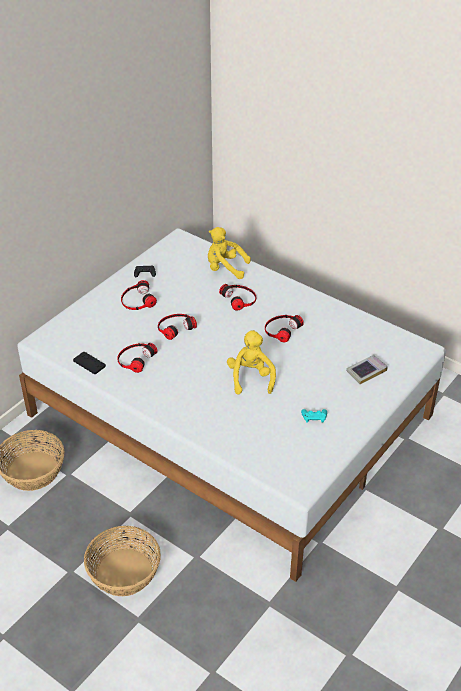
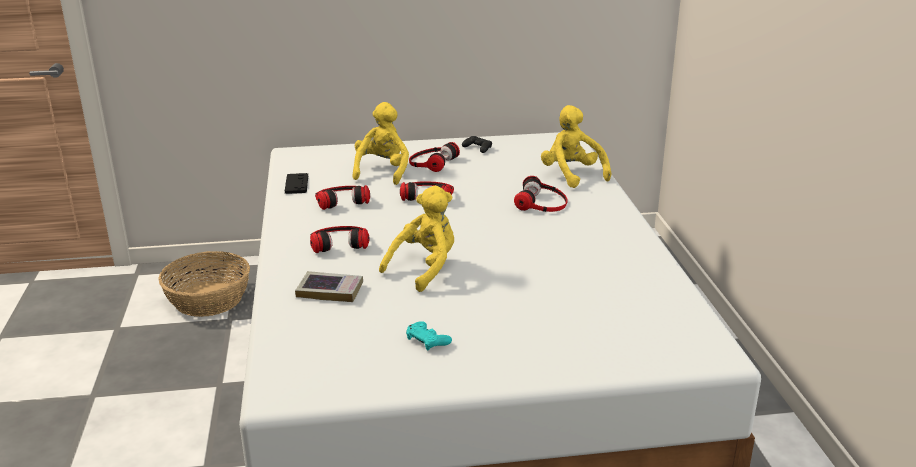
camera: 45 degrees right, 15 degrees down
basket [84,526,161,596] -> none
headphones [265,315,304,342] -> headphones moved to [310,226,369,253]
book [346,355,388,384] -> book moved to [295,271,363,302]
none -> yellow plush toy [353,102,409,185]

